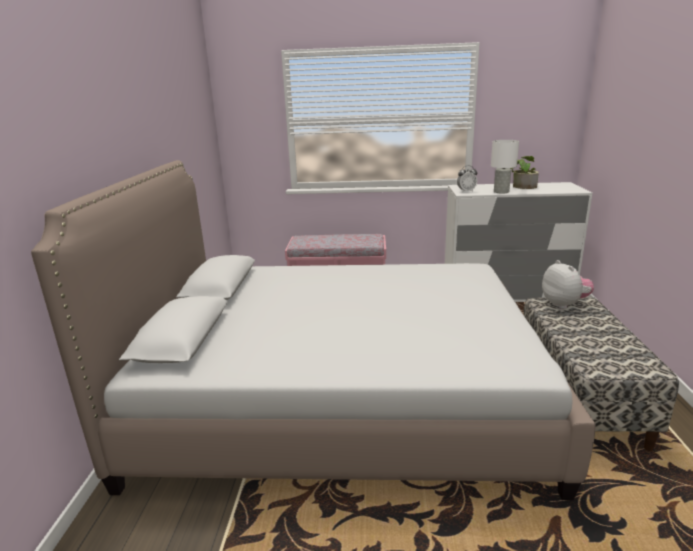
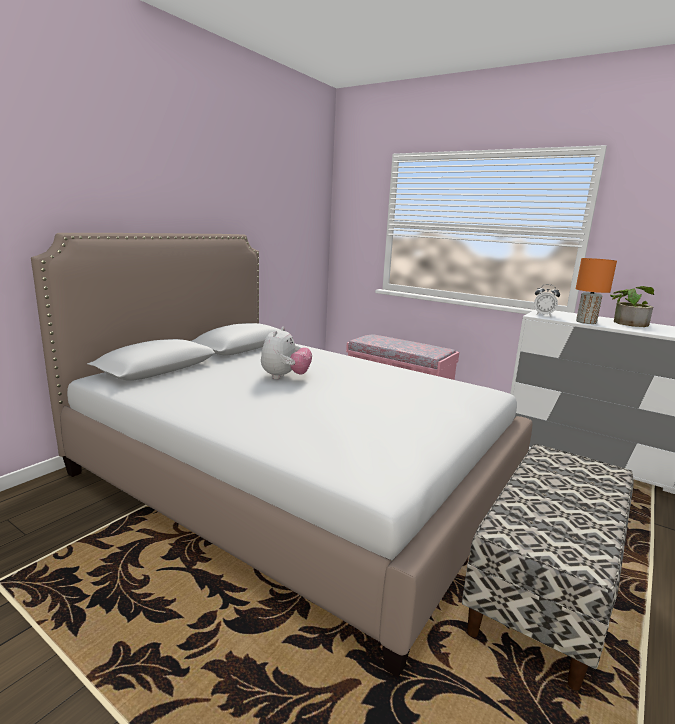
camera: 30 degrees right, 5 degrees down
white table lamp [491,140,519,194] -> orange table lamp [576,258,617,324]
plush toy [542,260,594,309] -> plush toy moved to [261,327,312,379]

